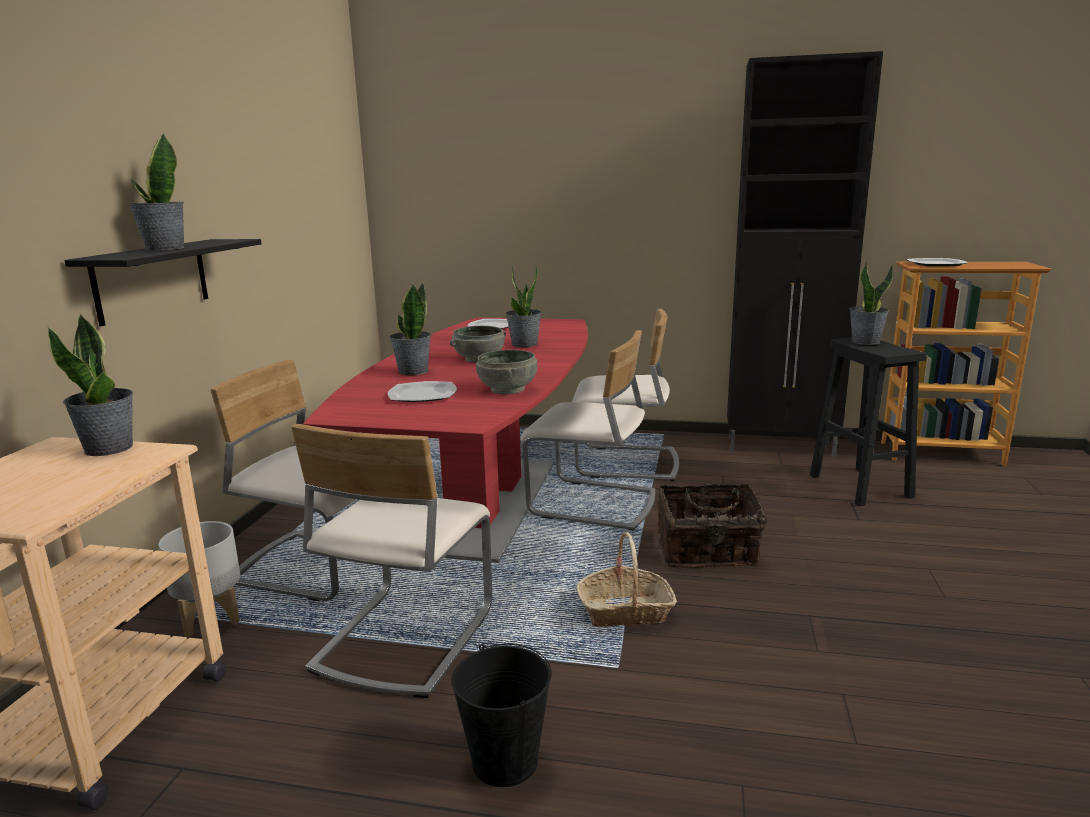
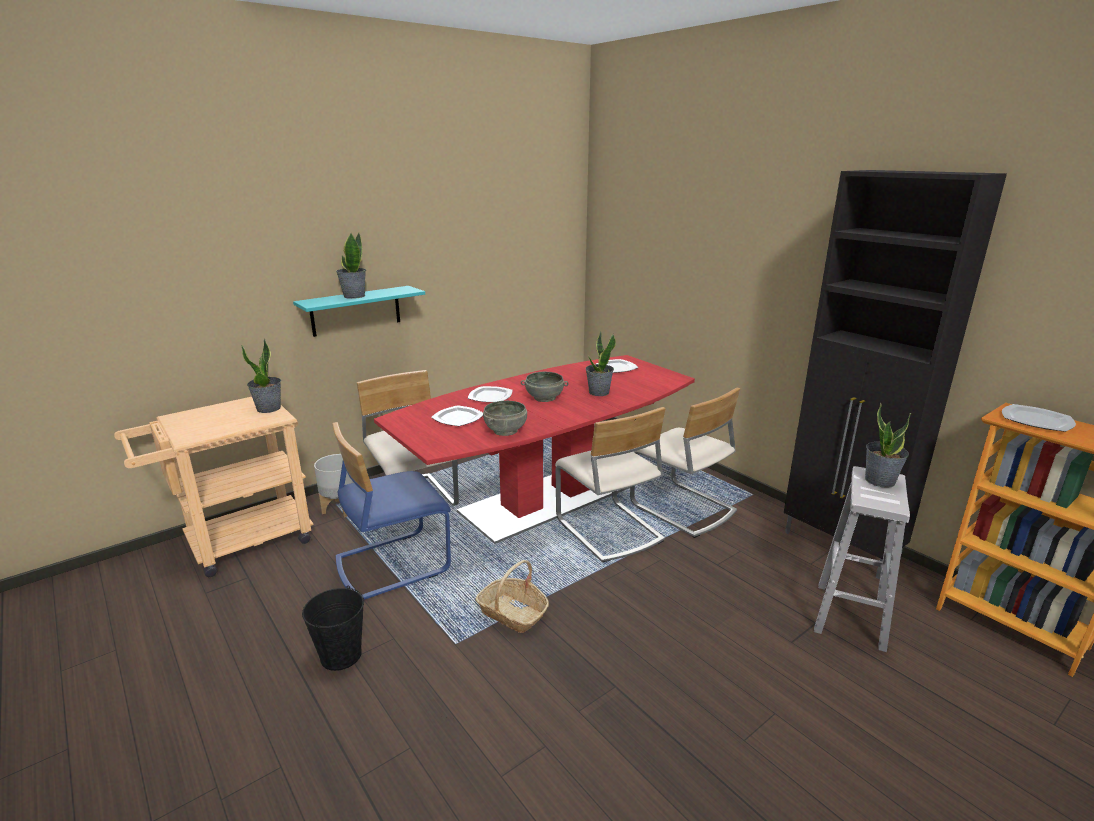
camera: 40 degrees right, 5 degrees up
black shelf [64,239,262,326] -> turquoise shelf [293,286,425,337]
beige chair [291,424,492,698] -> blue chair [332,422,451,600]
potted plant [389,282,432,375] -> plate [468,386,512,402]
basket [657,483,767,568] -> none
black stool [810,337,927,506] -> white stool [814,466,910,652]

